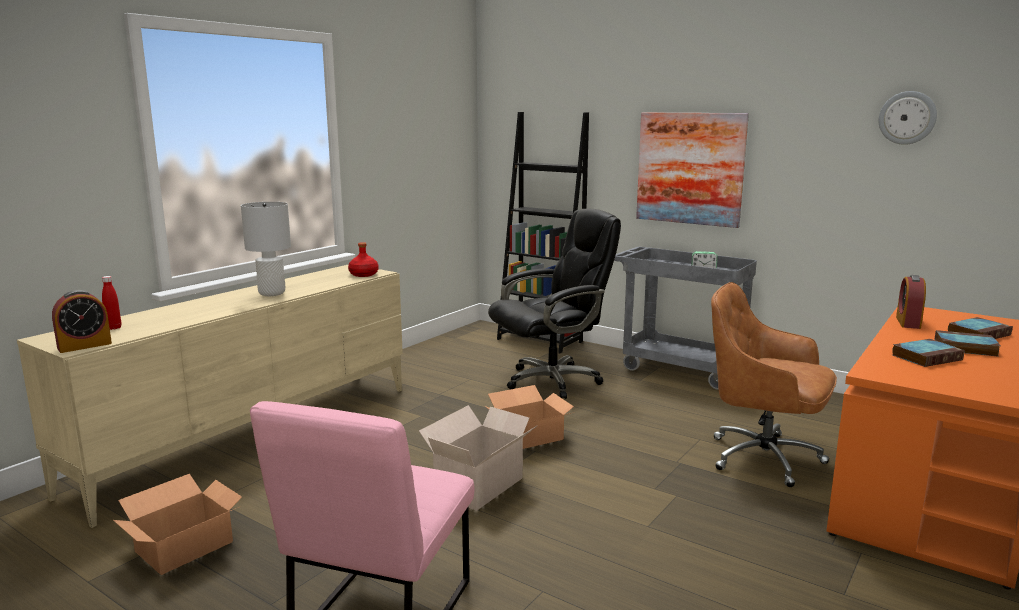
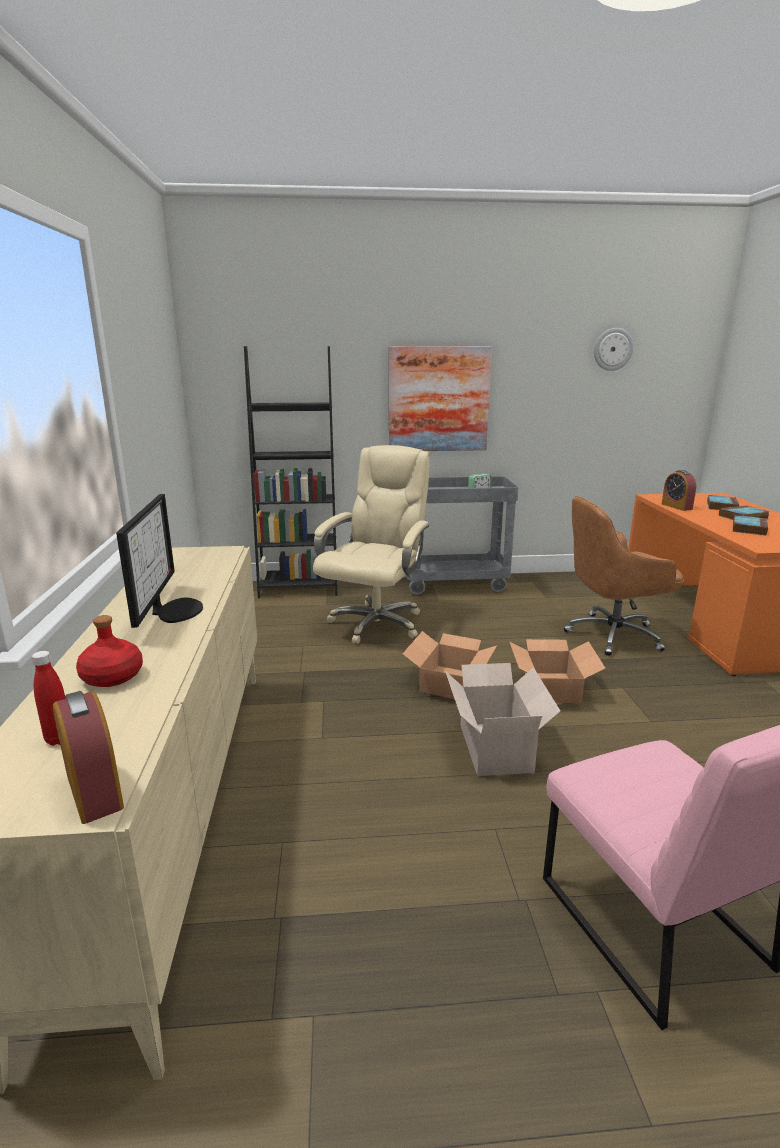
camera: 40 degrees left, 5 degrees up
alarm clock [52,290,112,353] -> alarm clock turned 45 degrees counterclockwise [53,691,124,824]
cardboard box [113,474,242,575] -> cardboard box moved to [509,639,606,703]
grey table lamp [241,202,291,297] -> monitor [116,494,203,628]
red bottle [348,242,379,277] -> red bottle moved to [76,615,143,687]
black office chair [488,209,621,399] -> beige office chair [313,445,429,644]

